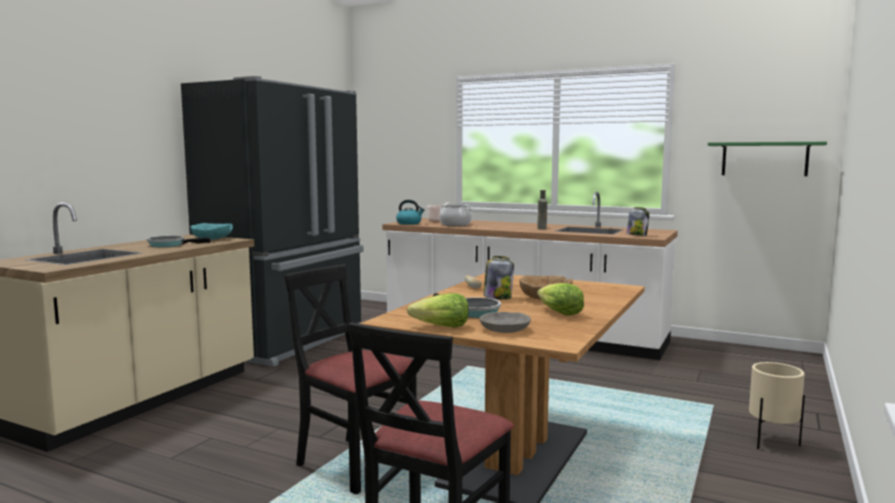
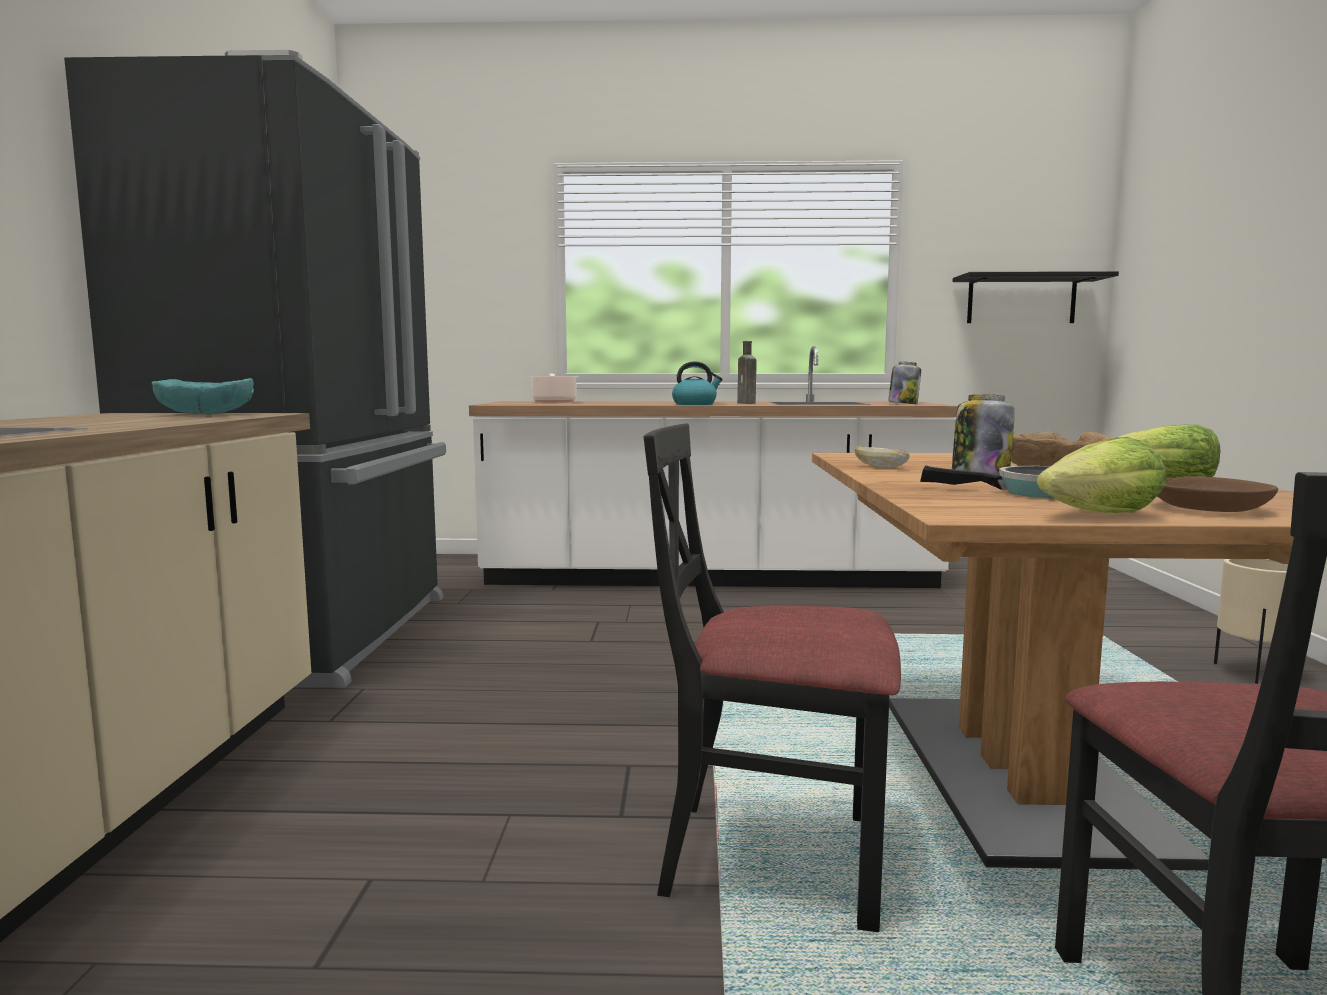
camera: 25 degrees left, 0 degrees up
frying pan [147,236,211,247] -> none
kettle [396,200,425,225] -> kettle moved to [672,361,723,405]
cooking pot [439,204,472,226] -> none
grey bowl [480,312,531,333] -> brown bowl [1158,476,1278,512]
green shelf [708,142,827,176] -> black shelf [953,271,1119,323]

